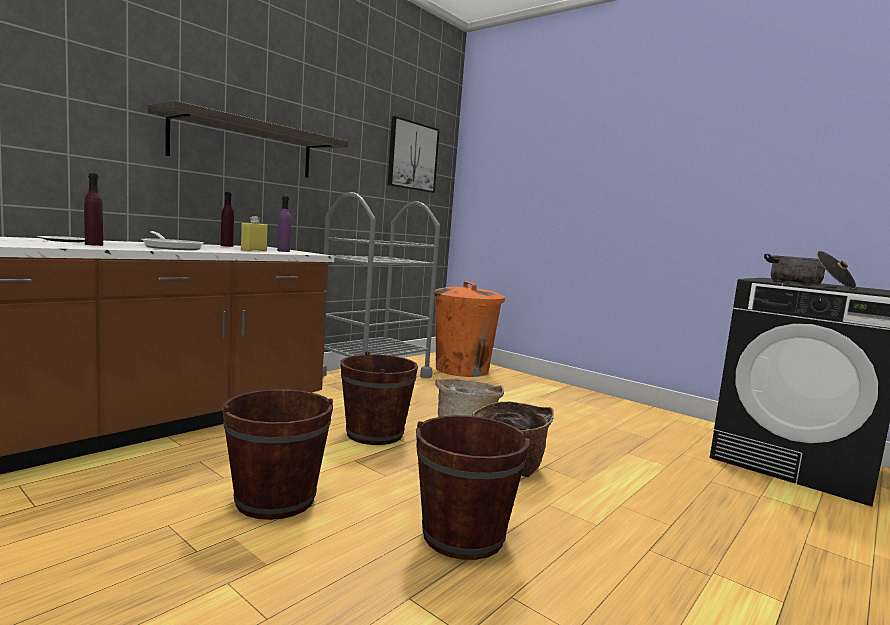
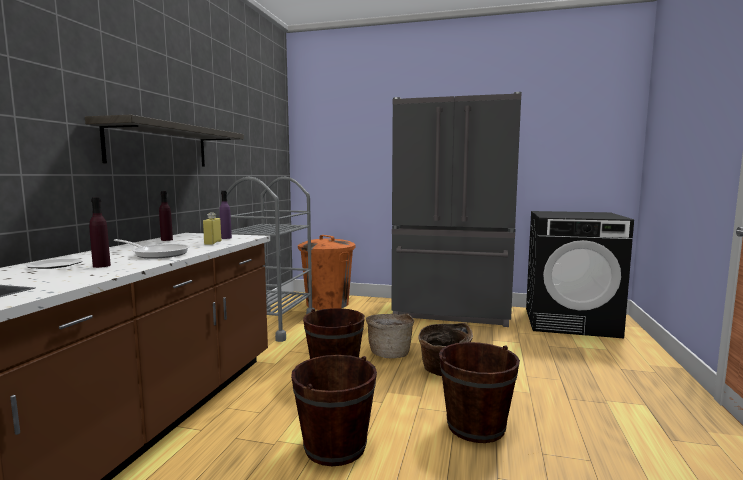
camera: 25 degrees left, 0 degrees up
picture [388,116,440,193] -> none
cooking pot [764,251,856,289] -> none
none -> grey fridge [391,92,522,327]

